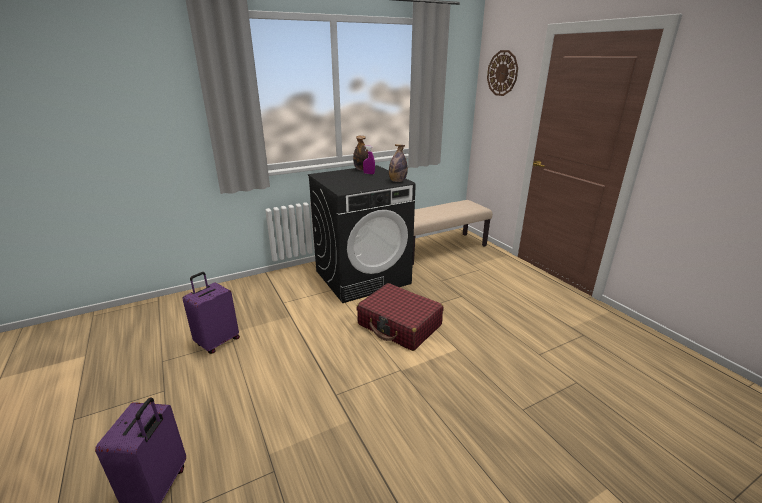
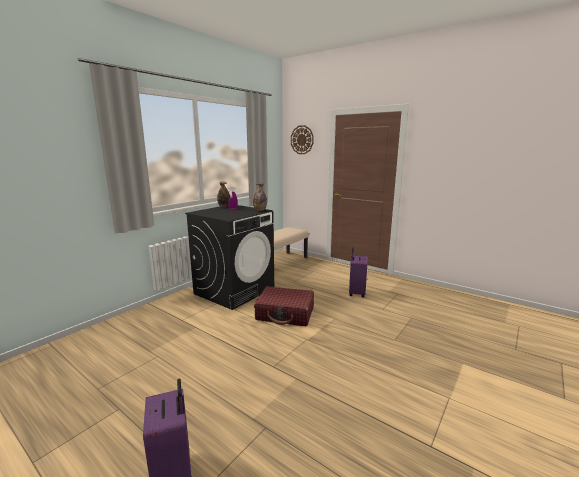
camera: 25 degrees left, 10 degrees down
purple suitcase [183,272,240,354] -> purple suitcase moved to [349,247,368,298]

